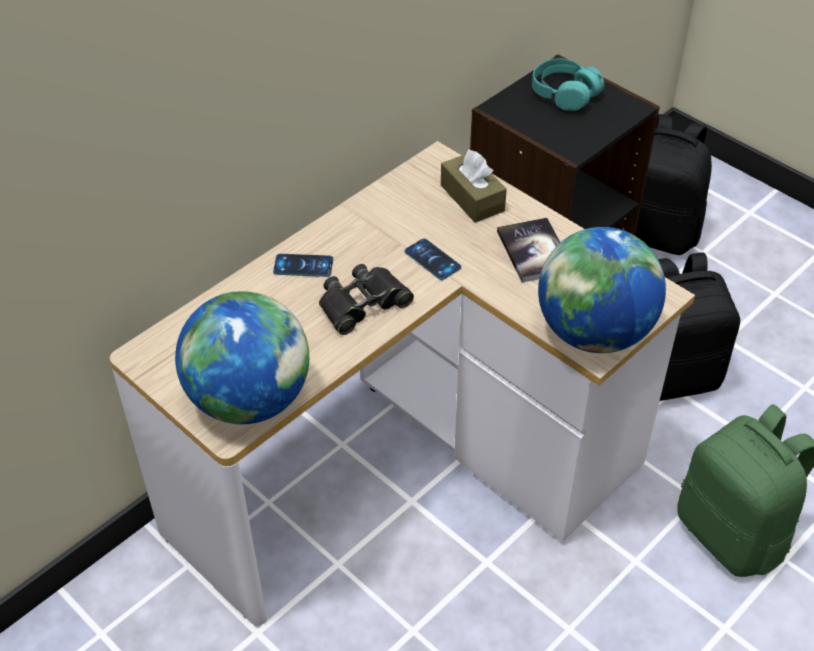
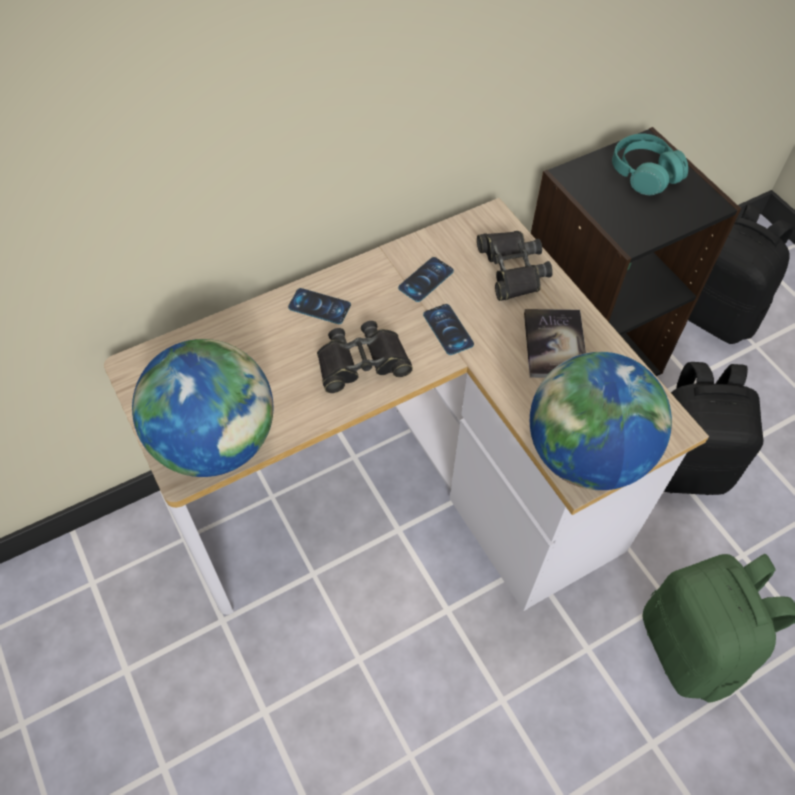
camera: 15 degrees right, 10 degrees up
brown tissue box [441,149,507,223] -> black binoculars [477,231,553,301]
none -> phone [398,257,454,302]

